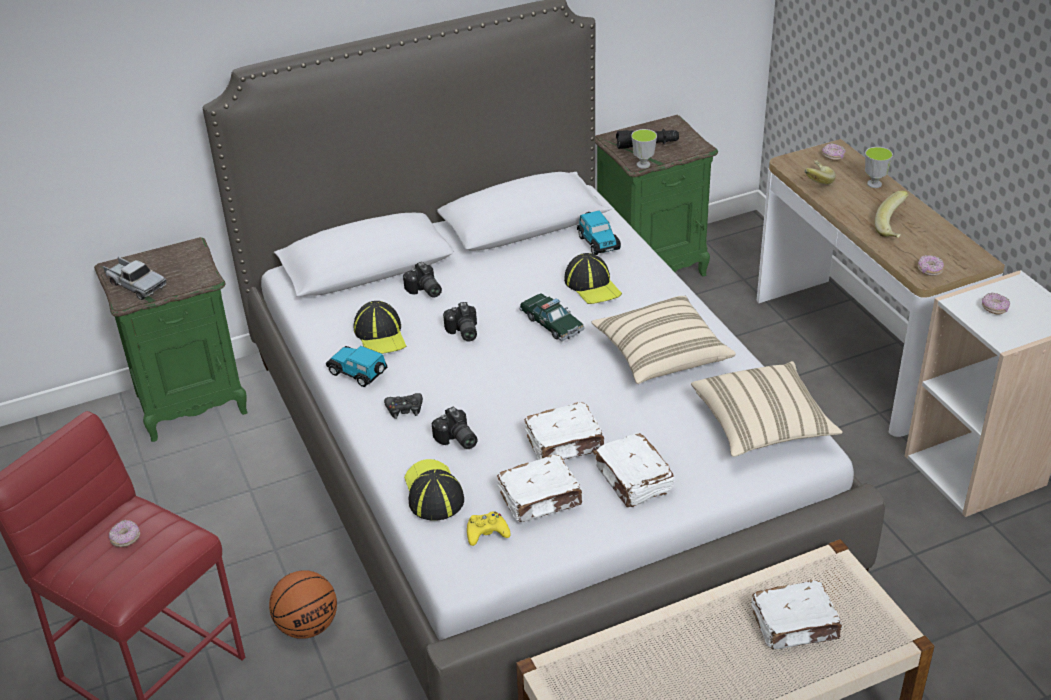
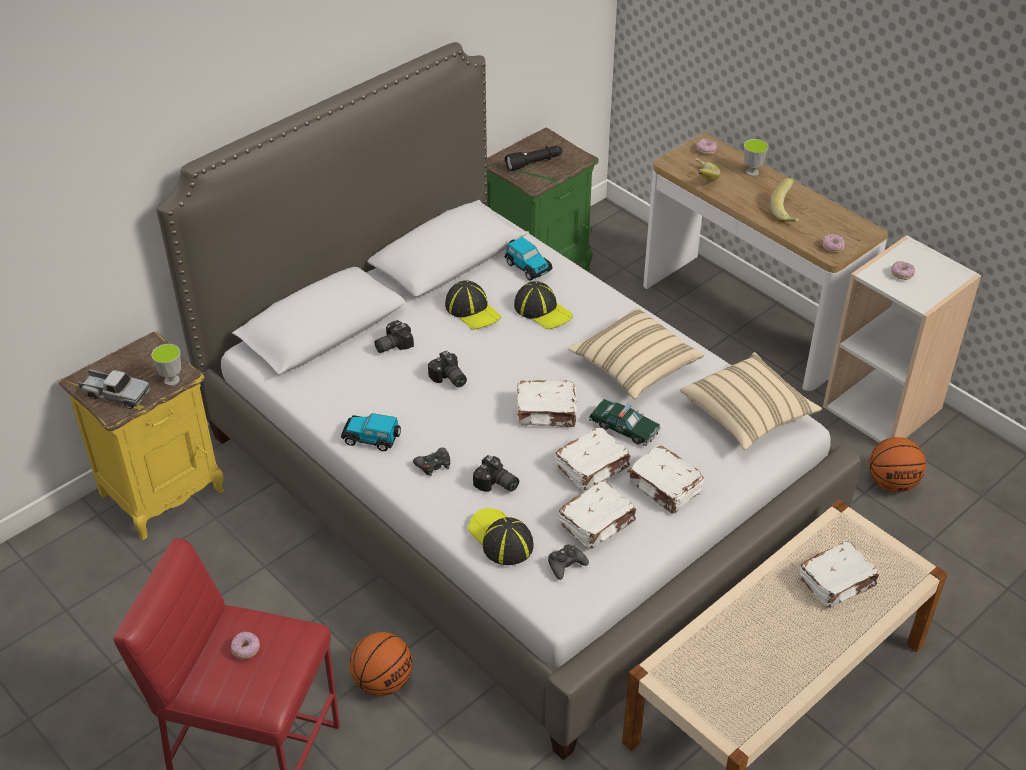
camera: 20 degrees left, 5 degrees up
green nightstand [94,237,248,442] -> yellow nightstand [59,331,224,540]
cap [354,301,406,354] -> cap moved to [445,281,501,329]
camera [403,262,442,298] -> camera turned 105 degrees clockwise [375,320,414,353]
yellow game controller [467,511,511,546] -> black game controller [548,544,589,580]
toy car [519,293,585,341] -> toy car moved to [589,399,661,446]
cup [631,129,657,169] -> cup moved to [151,344,181,386]
none -> white book [517,380,577,427]
none -> basketball [869,437,926,492]

